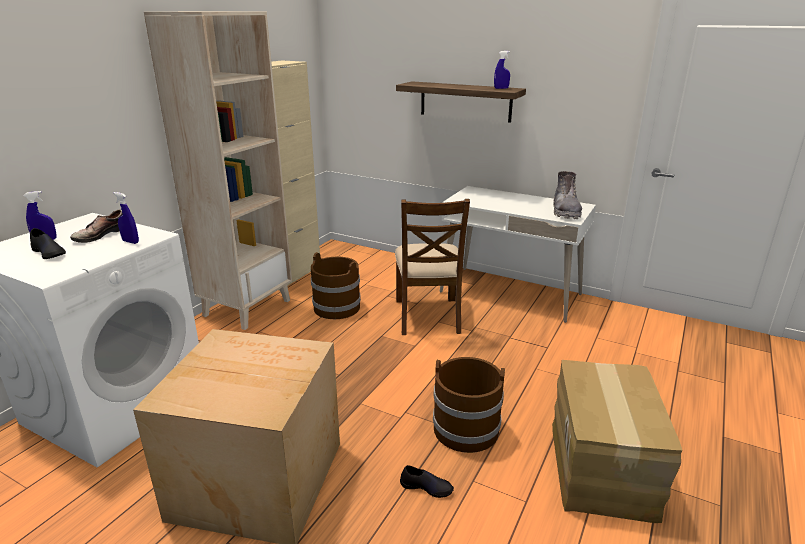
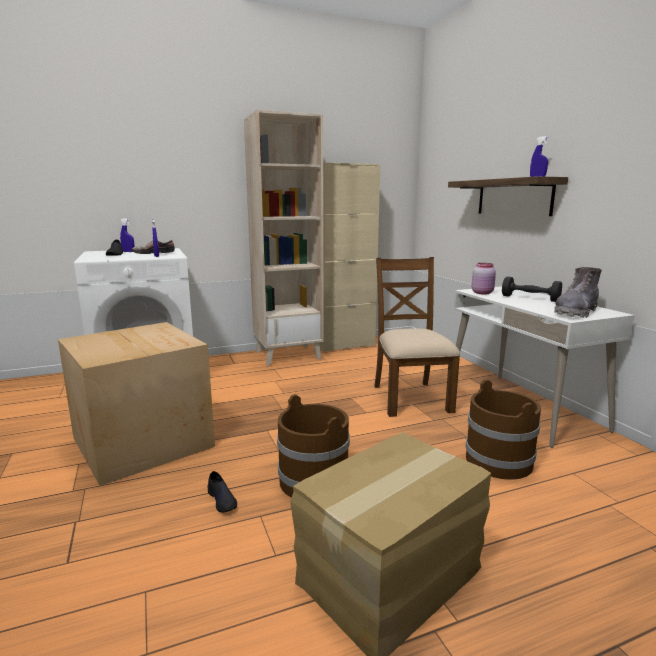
camera: 40 degrees right, 10 degrees down
brown bucket [311,252,361,319] -> brown bucket moved to [466,379,541,480]
brown chair [395,199,470,335] -> brown chair turned 135 degrees clockwise [374,257,460,417]
none -> pink jar [472,263,496,294]
none -> black dumbbell [502,276,562,302]

